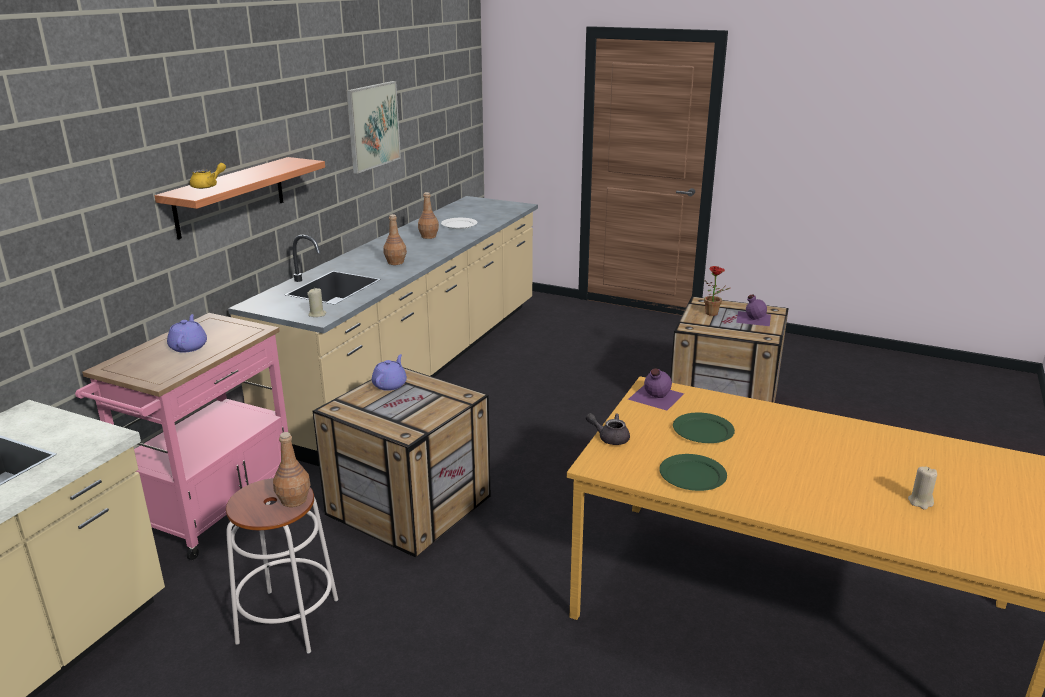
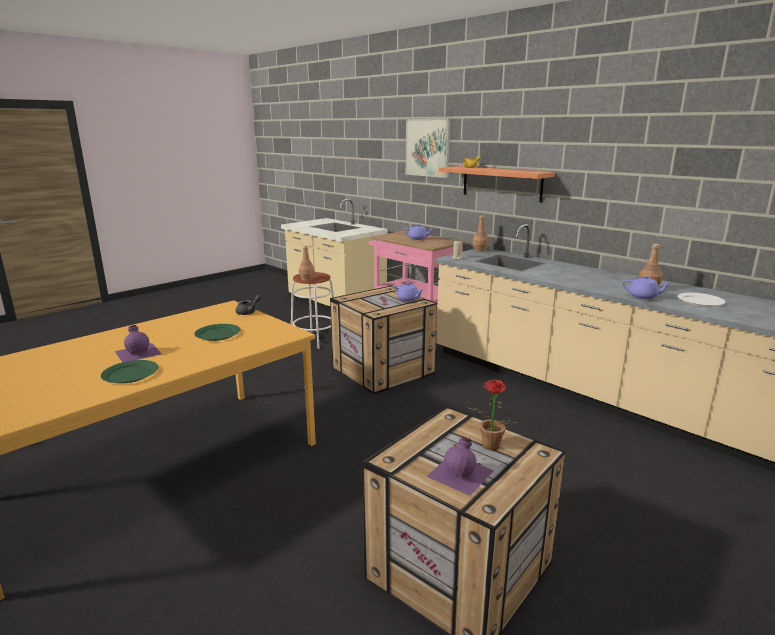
camera: 110 degrees right, 5 degrees down
picture [346,81,401,174] -> picture moved to [406,119,450,178]
brown bottle [383,214,407,265] -> brown bottle moved to [472,216,489,252]
purple bottle [628,368,684,411] -> purple bottle moved to [115,325,162,362]
green plate [659,454,727,491] -> green plate moved to [101,360,158,383]
beige candle [908,466,937,510] -> none
none -> purple teapot [622,275,672,299]

